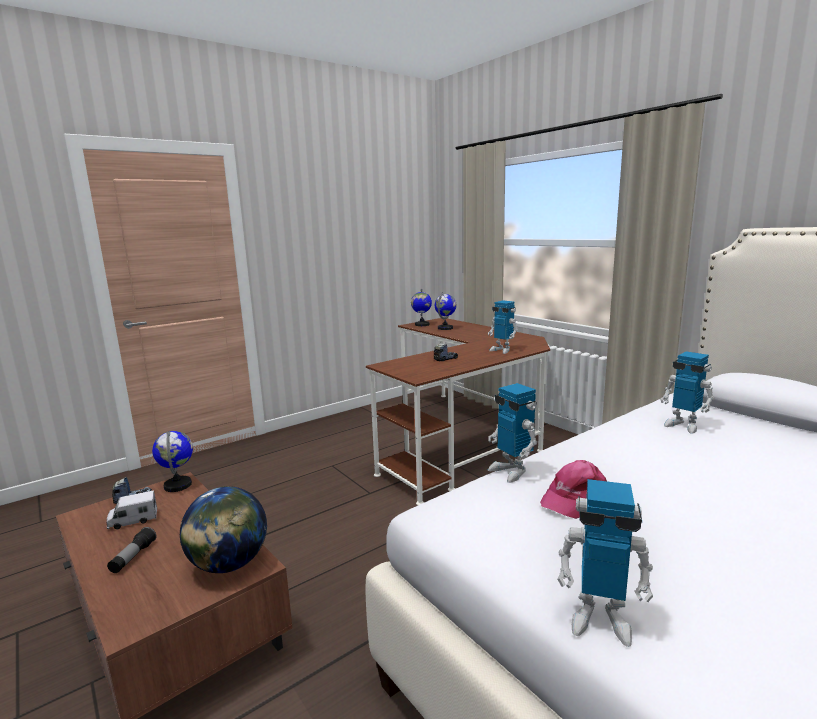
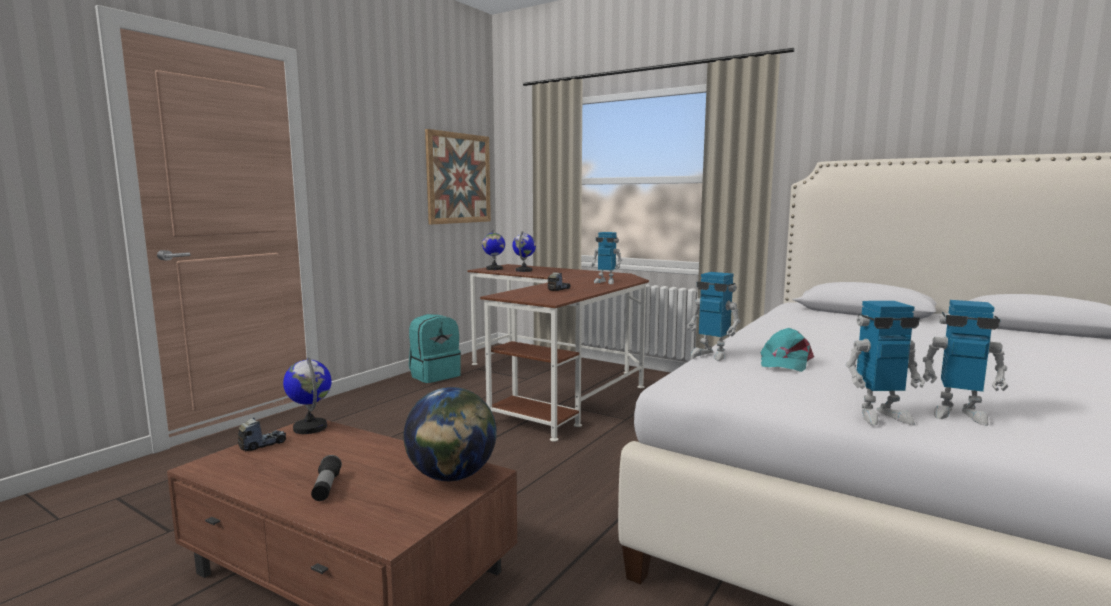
camera: 20 degrees left, 5 degrees down
toy truck [106,490,157,529] -> none
pink cap [540,460,607,519] -> turquoise cap [760,328,814,372]
toy robot [660,351,715,434] -> toy robot moved to [922,300,1008,426]
none -> turquoise backpack [409,314,461,383]
none -> picture [425,129,491,224]

